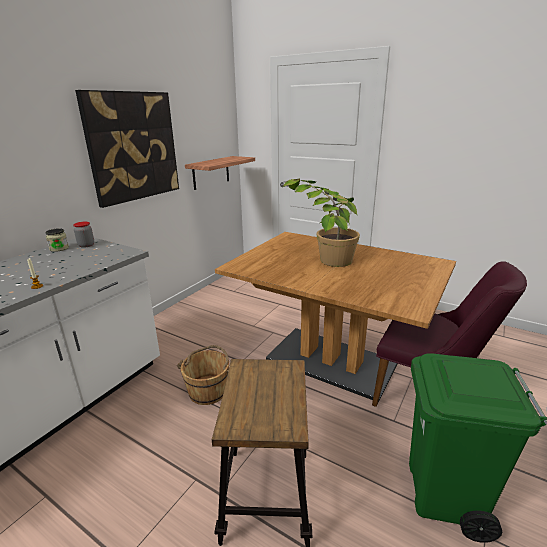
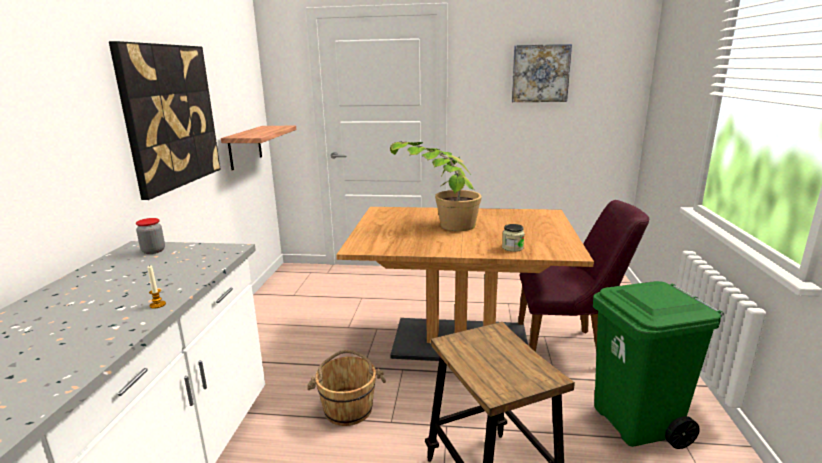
camera: 25 degrees left, 5 degrees down
jar [45,228,69,252] -> jar moved to [502,224,524,252]
none -> picture [512,44,572,102]

